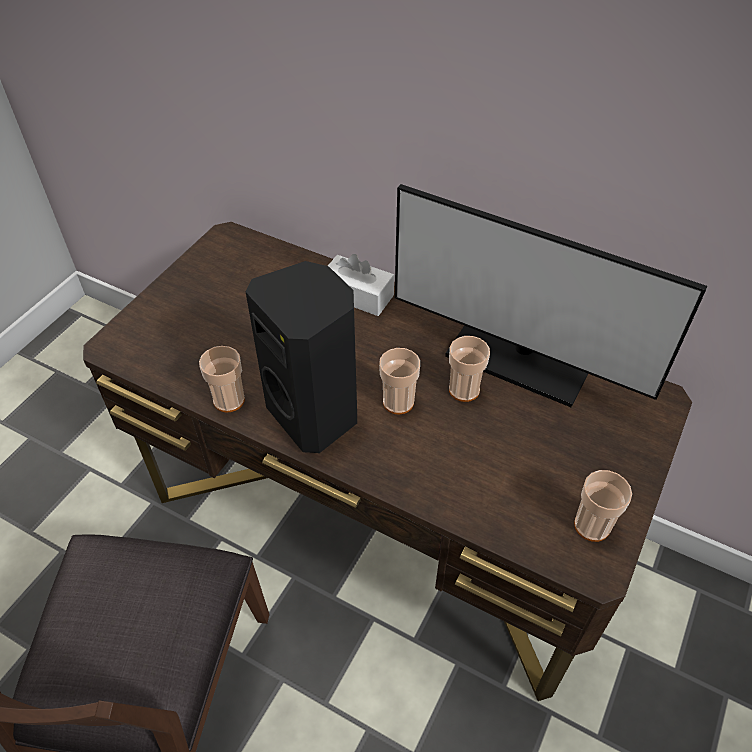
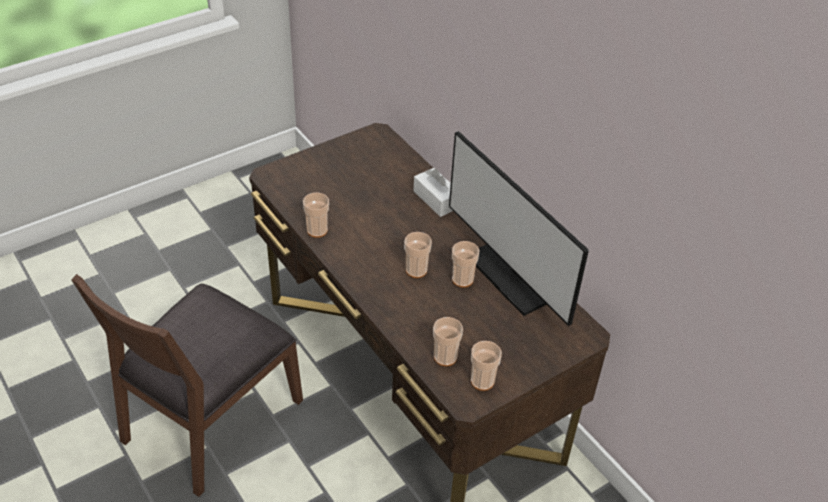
camera: 25 degrees right, 5 degrees down
black speaker [246,261,357,453] -> none
none -> cup [433,317,463,366]

